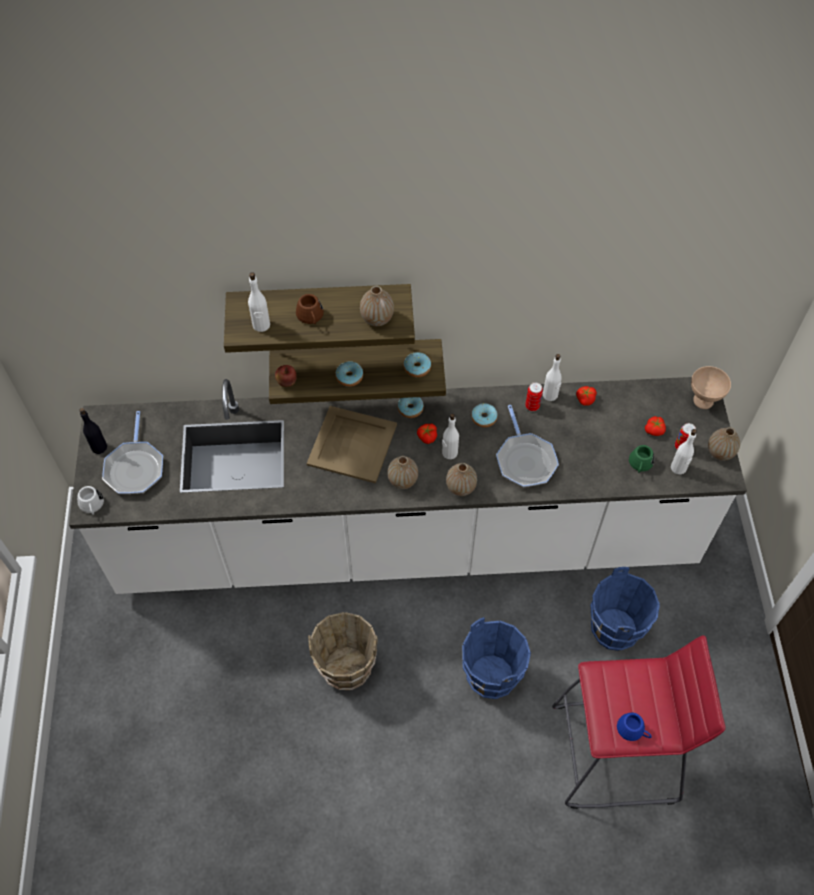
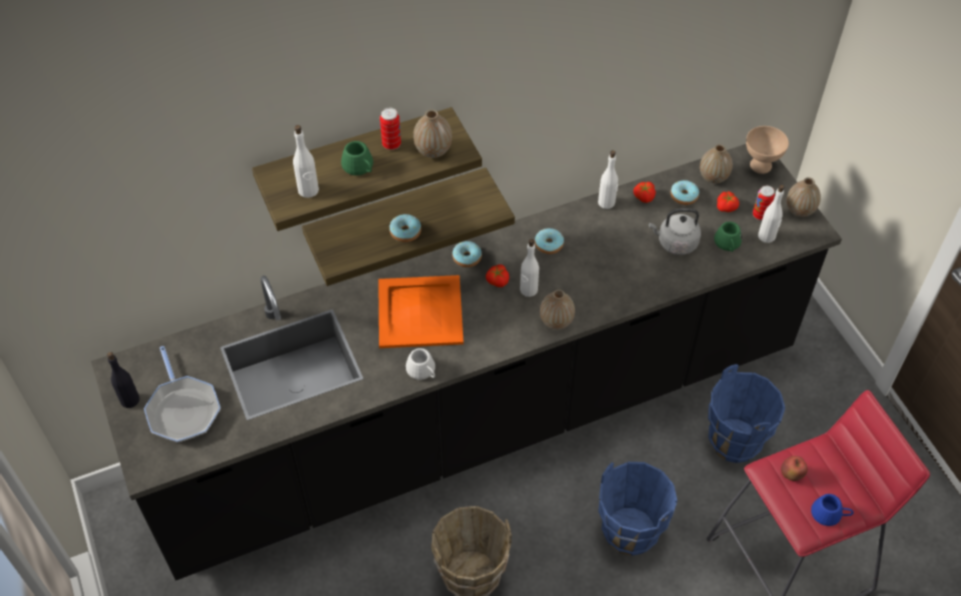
camera: 20 degrees left, 5 degrees down
white counter [69,377,747,594] -> black counter [91,144,842,580]
white mug [77,486,104,515] -> white mug moved to [406,348,435,380]
apple [275,365,297,387] -> apple moved to [781,456,808,481]
brown mug [296,294,324,324] -> green mug [341,141,373,176]
beige tray [306,406,397,483] -> orange tray [378,275,464,348]
vase [387,456,418,489] -> vase moved to [700,144,733,184]
donut [404,352,431,377] -> donut moved to [671,180,699,205]
frying pan [496,405,559,488] -> none
can [525,382,543,411] -> can moved to [380,108,401,150]
none -> grey kettle [649,208,701,255]

